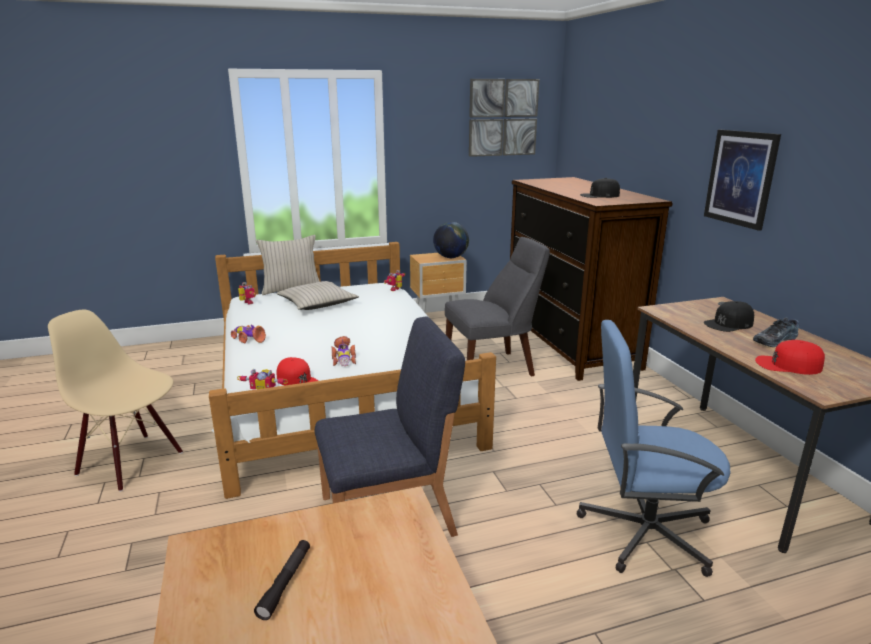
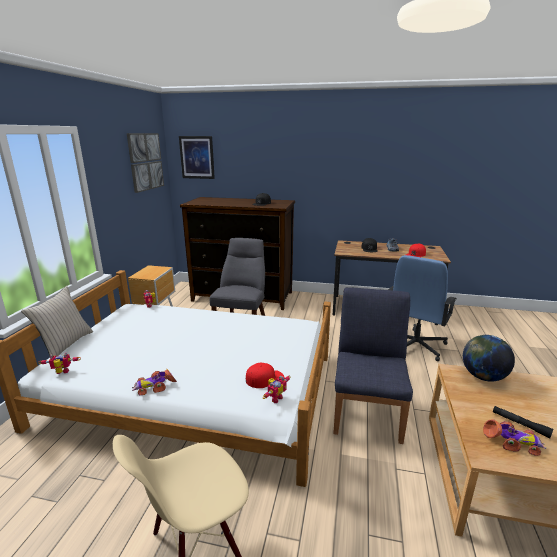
camera: 60 degrees left, 0 degrees up
beige pillow [276,281,359,310] -> none
toy car [331,336,356,367] -> toy car moved to [483,420,546,456]
globe [433,222,469,258] -> globe moved to [463,335,515,382]
picture [704,130,781,231] -> picture moved to [179,136,215,179]

